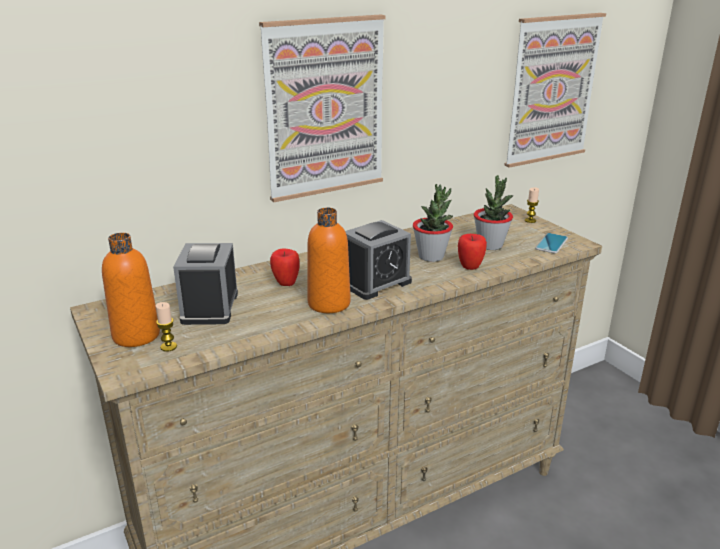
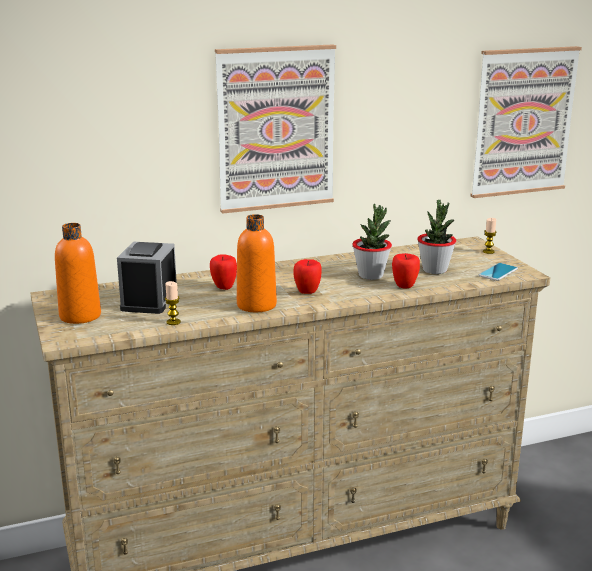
camera: 10 degrees right, 5 degrees down
candle [156,302,177,352] -> candle moved to [165,281,181,325]
alarm clock [345,220,412,300] -> apple [294,259,322,294]

